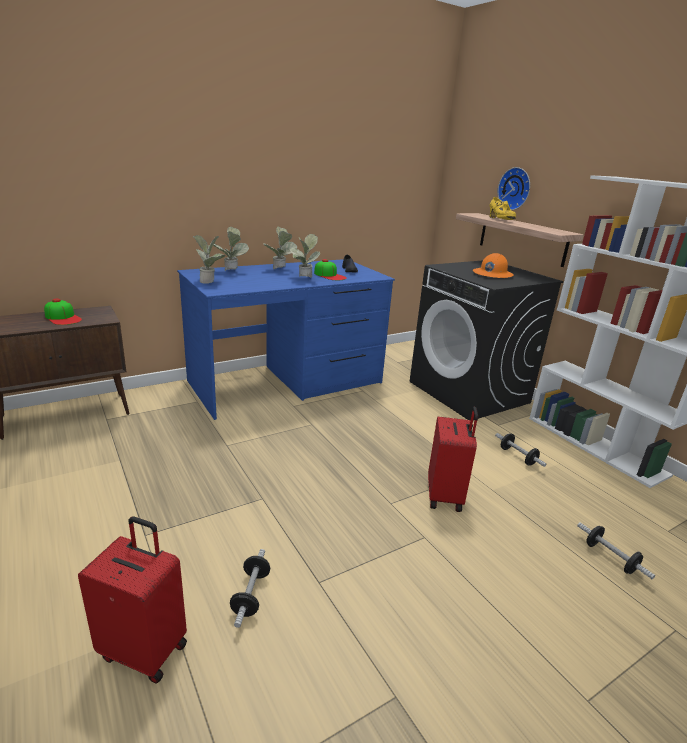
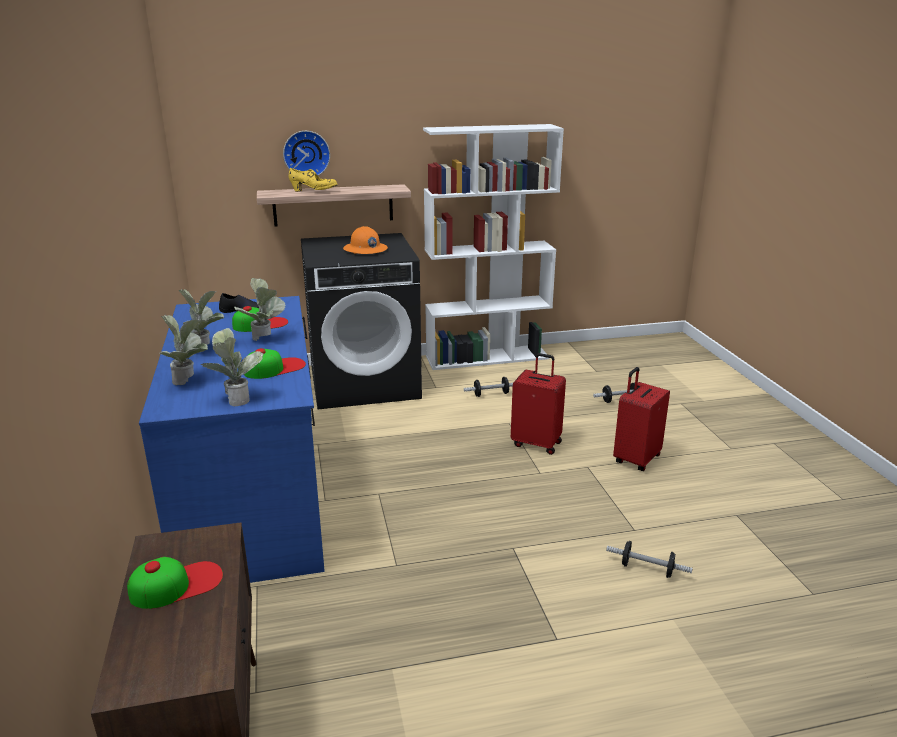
camera: 70 degrees left, 0 degrees up
red suitcase [78,516,187,684] -> red suitcase moved to [613,367,670,471]
none -> cap [244,348,306,379]

